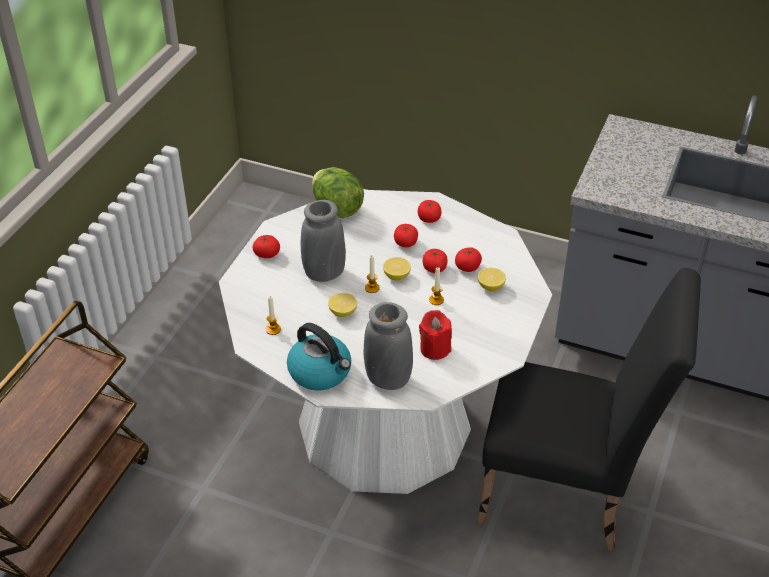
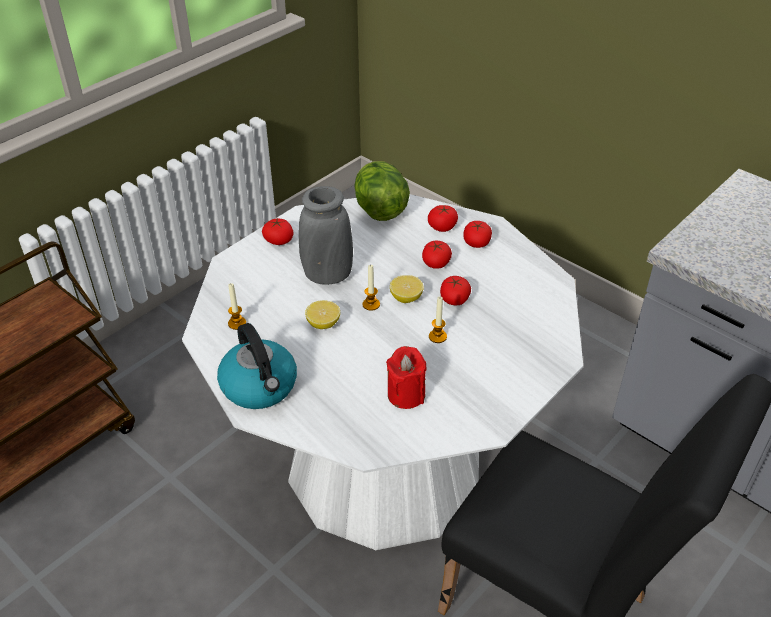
camera: 20 degrees right, 0 degrees up
grey vase [363,302,413,390] -> none
tomato [455,247,482,272] -> tomato moved to [428,205,458,232]
lemon [478,268,506,291] -> none

